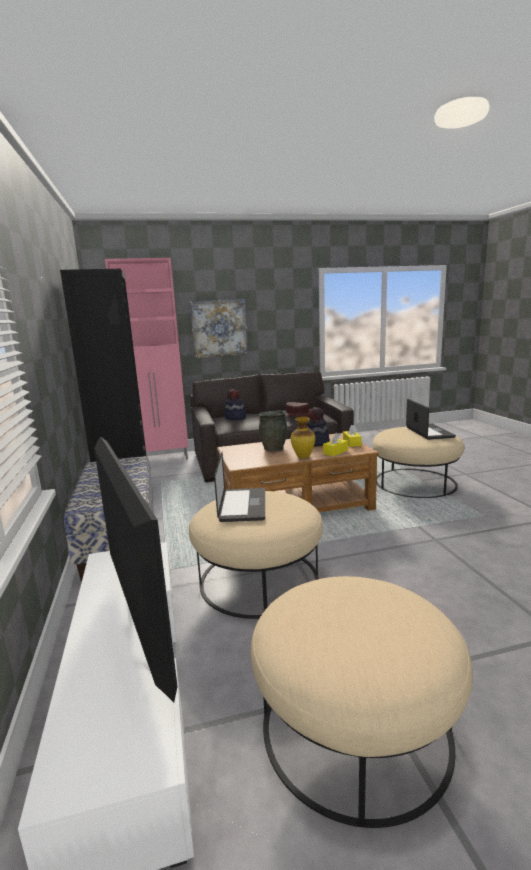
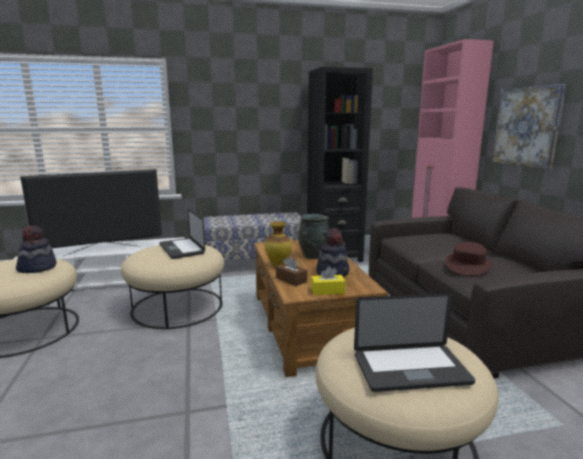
camera: 90 degrees right, 0 degrees up
laptop [214,452,265,522] -> laptop turned 60 degrees clockwise [159,209,205,259]
hat [224,389,246,420] -> hat moved to [16,226,57,273]
yellow tissue box [323,433,348,456] -> brown tissue box [276,256,307,286]

